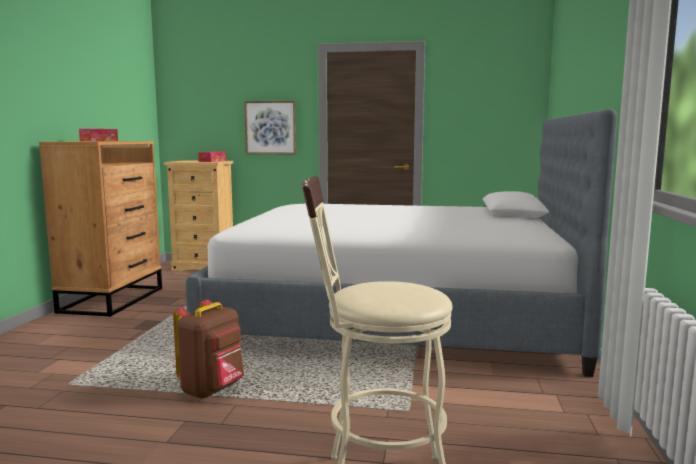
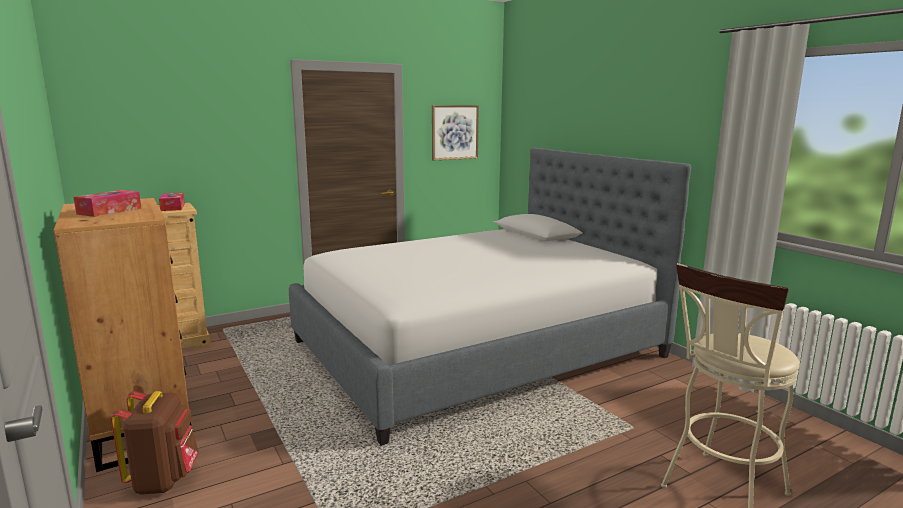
camera: 40 degrees left, 5 degrees up
brown backpack [173,300,244,399] -> brown backpack moved to [111,391,199,495]
picture [244,101,296,154] -> picture moved to [432,105,479,161]

